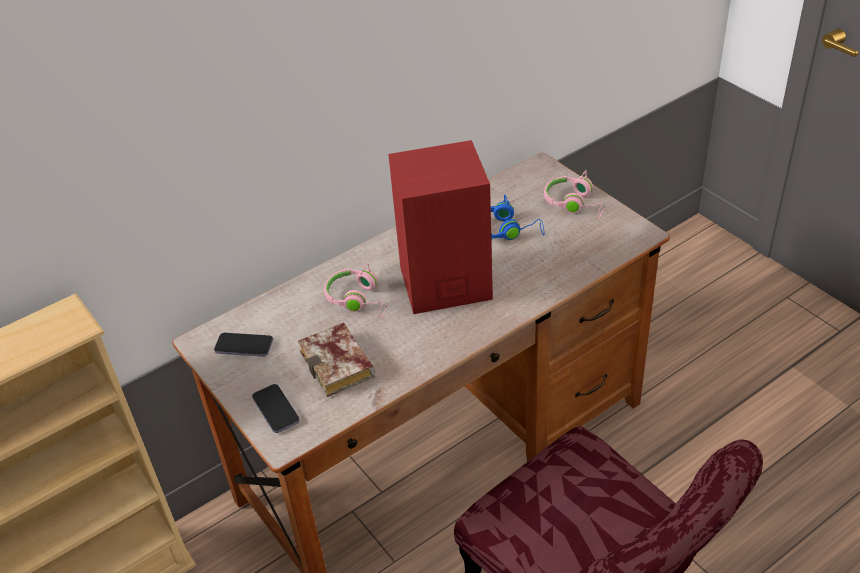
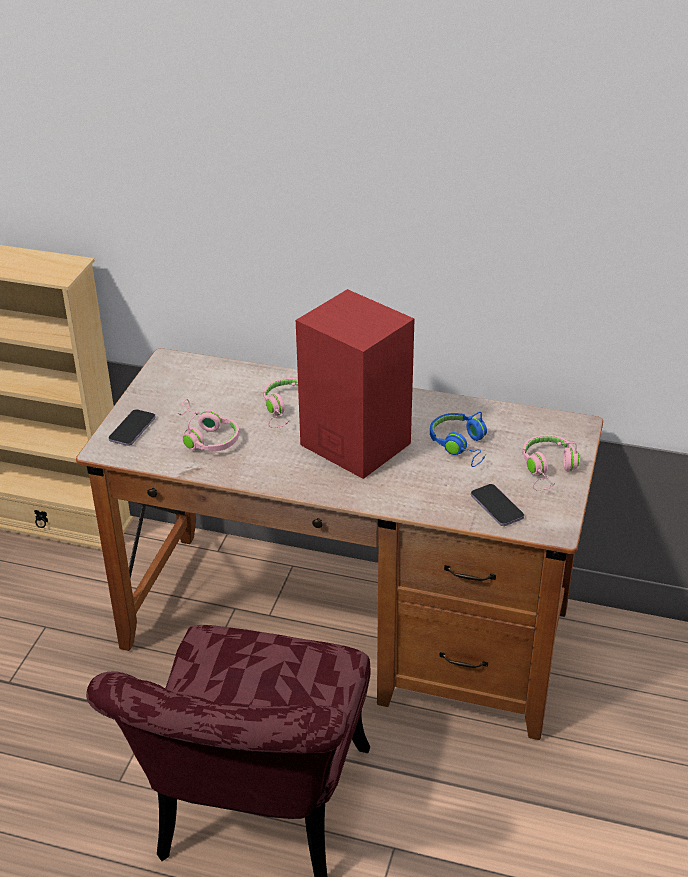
camera: 50 degrees right, 5 degrees down
phone [214,333,273,357] -> phone moved to [471,484,524,526]
book [298,323,375,397] -> pink headphones [178,399,239,452]

